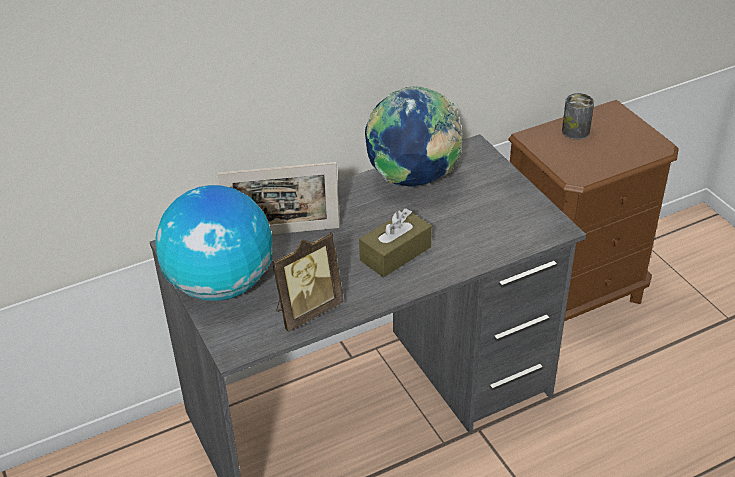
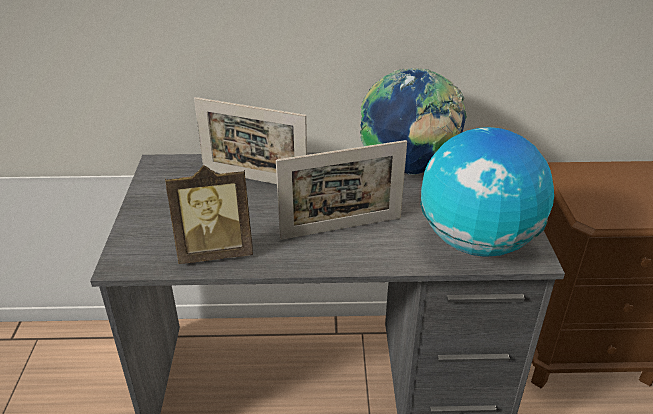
camera: 25 degrees right, 5 degrees down
globe [155,185,273,301] -> globe moved to [420,127,554,257]
brown tissue box [359,209,432,277] -> picture frame [276,140,407,240]
can [562,93,594,140] -> none

